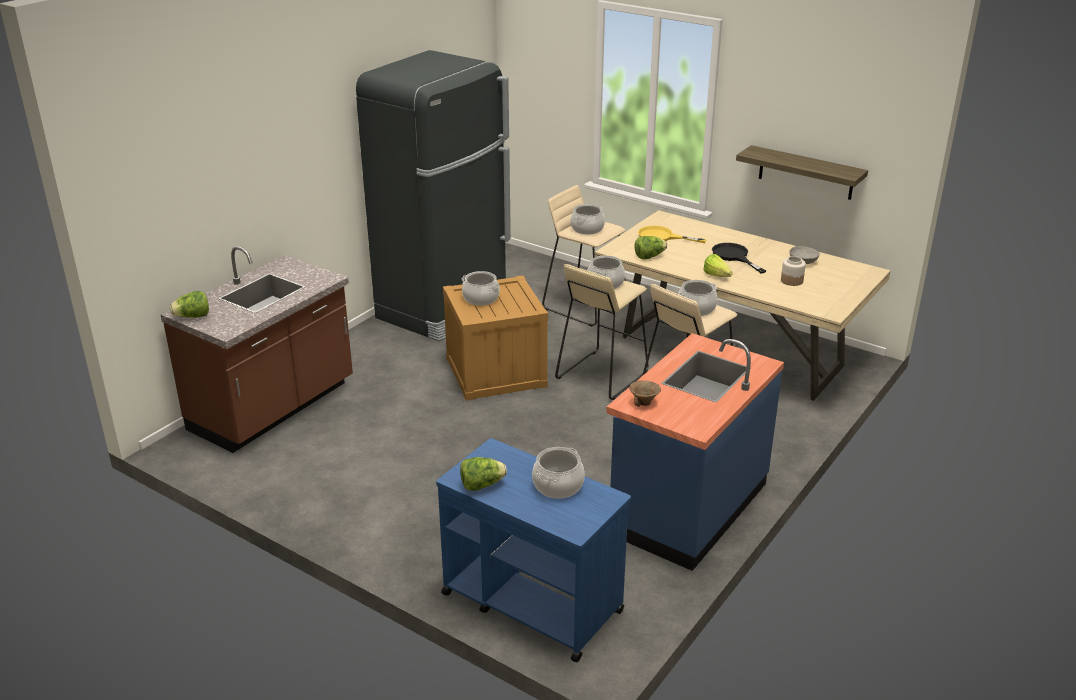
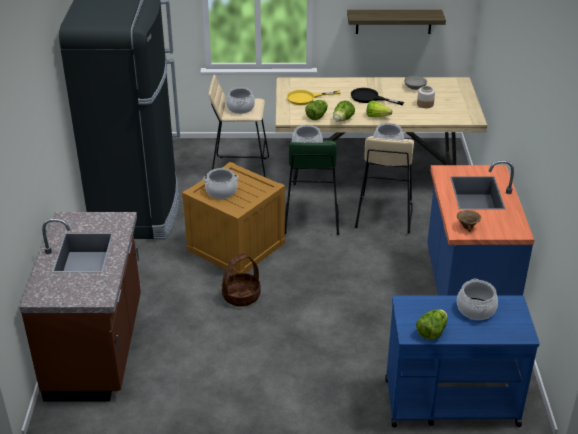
camera: 35 degrees left, 5 degrees up
lettuce [170,291,209,318] -> lettuce moved to [333,101,355,122]
beige stool [555,264,648,400] -> green stool [285,141,339,235]
none -> basket [222,253,261,307]

